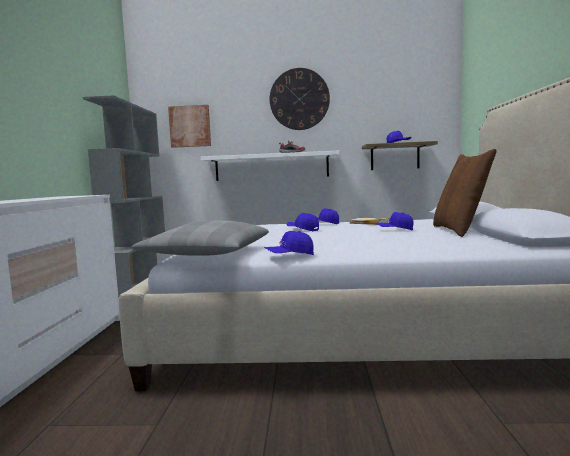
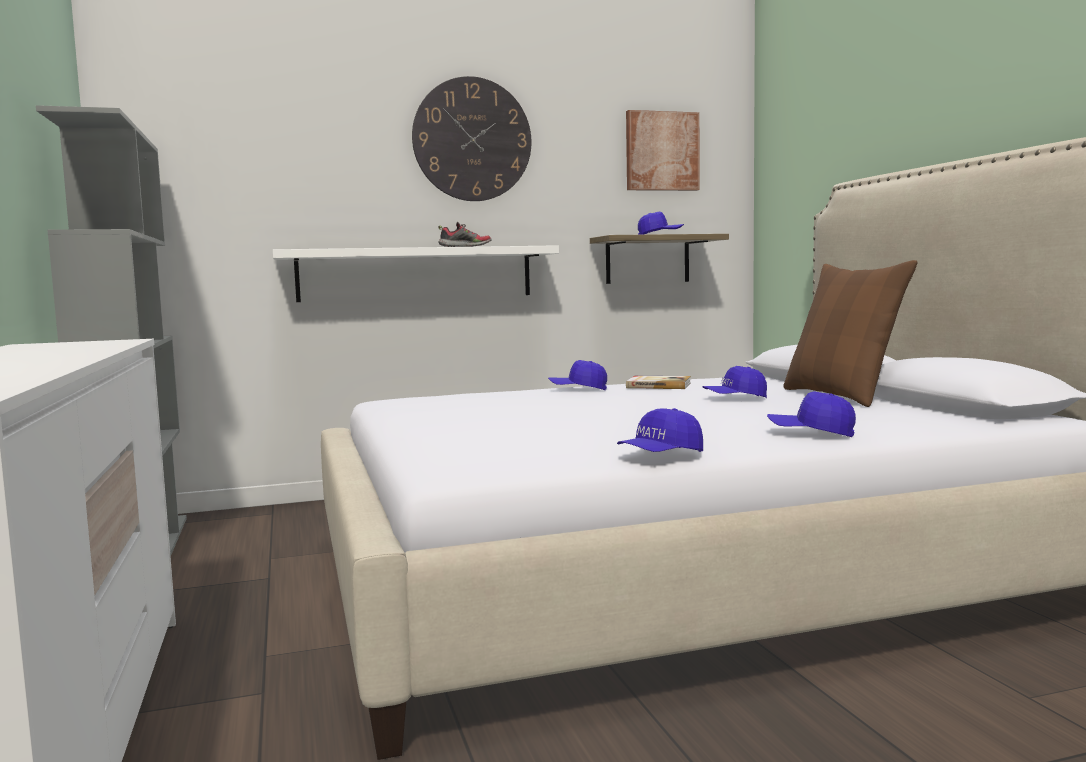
camera: 20 degrees left, 0 degrees up
grey pillow [132,220,269,256] -> none
picture [168,105,211,148] -> picture moved to [626,110,700,191]
blue cap [287,213,319,231] -> blue cap moved to [767,391,856,437]

